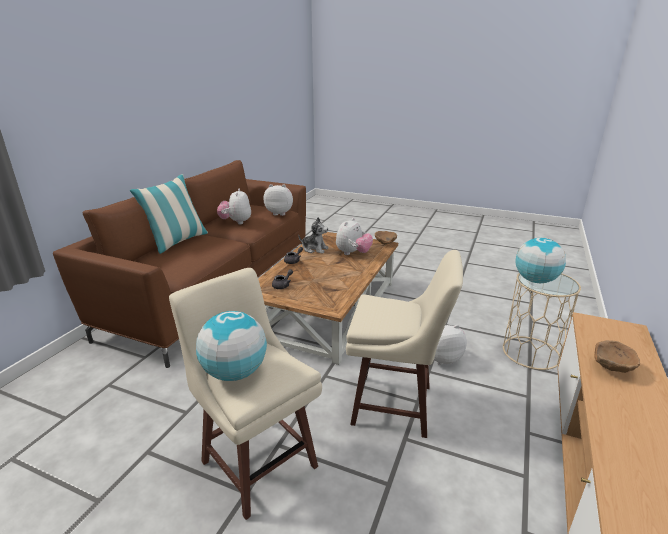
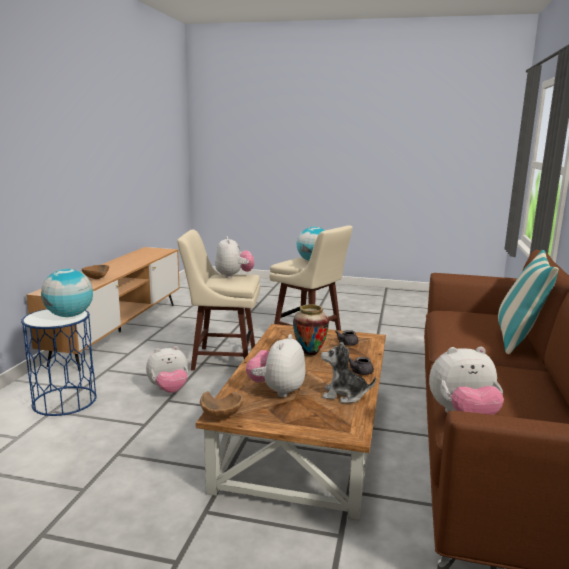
camera: 170 degrees right, 10 degrees down
plush toy [217,188,251,224] -> plush toy moved to [215,236,254,278]
beige side table [503,273,581,370] -> blue side table [21,309,97,416]
none -> vase [293,304,329,357]

